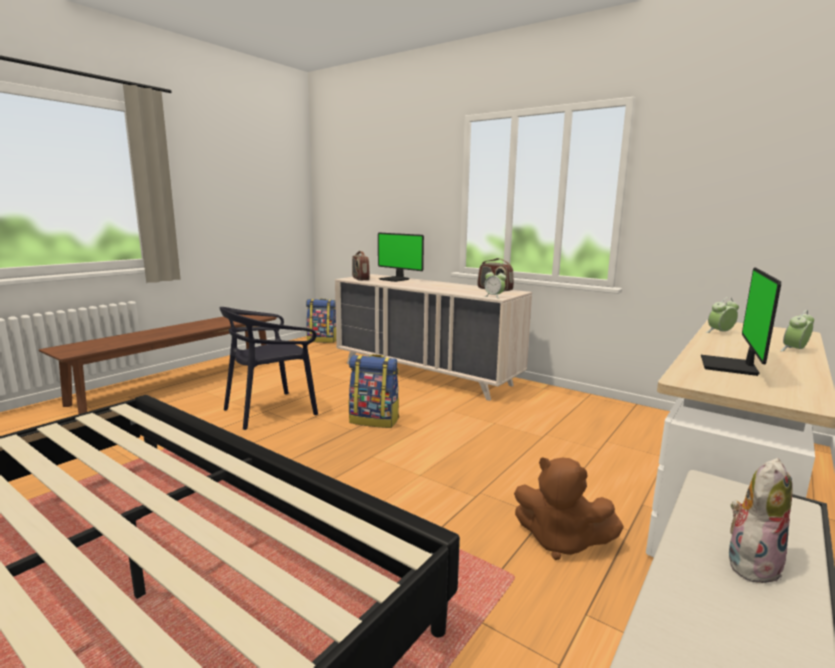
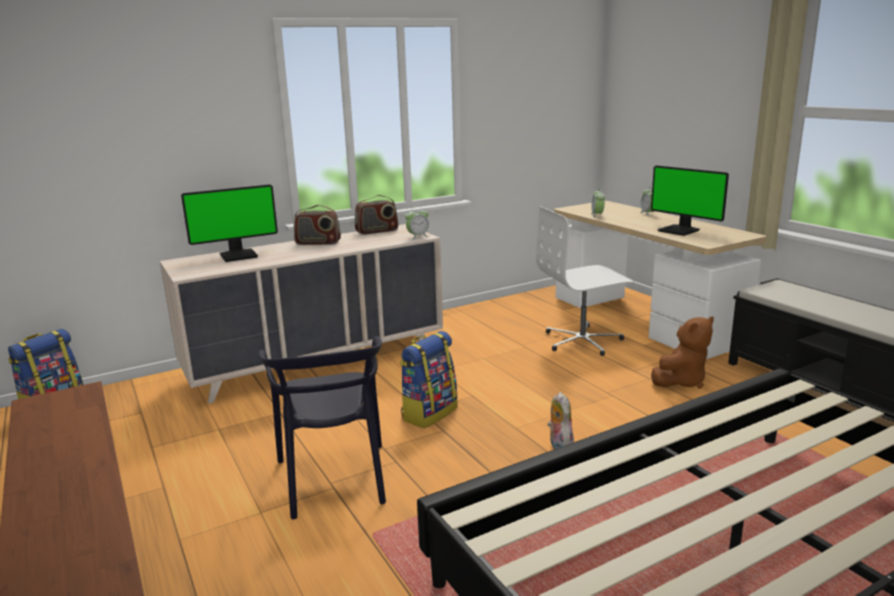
camera: 65 degrees left, 5 degrees up
radio [352,251,370,281] -> radio moved to [294,205,341,245]
plush toy [729,458,793,583] -> plush toy moved to [547,392,574,449]
none -> white office chair [536,206,634,356]

